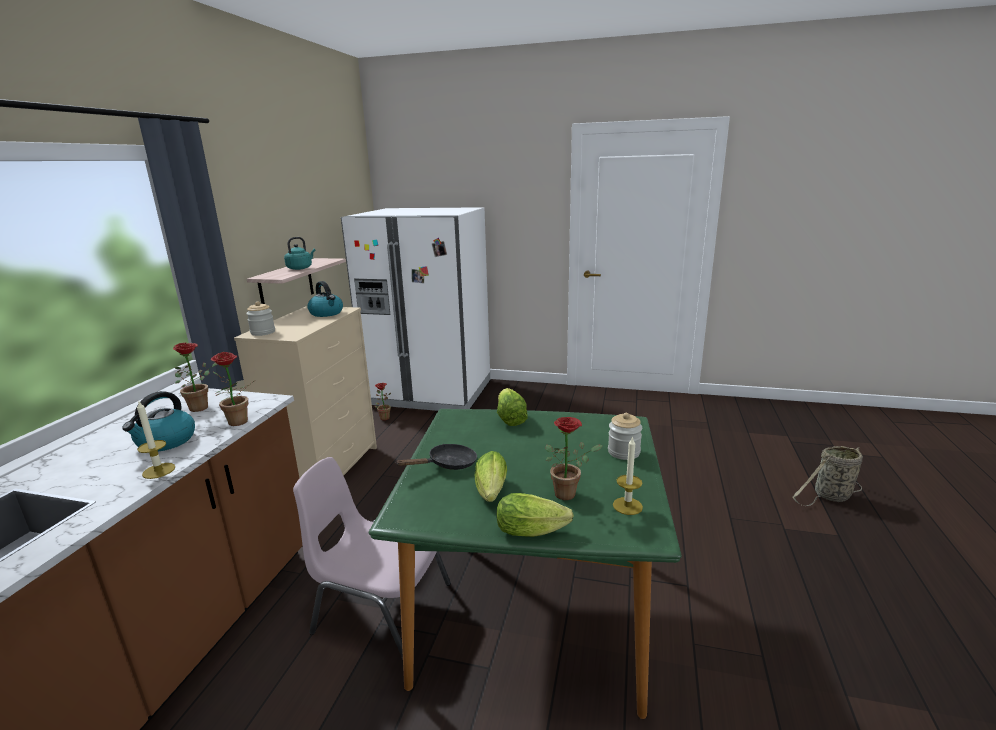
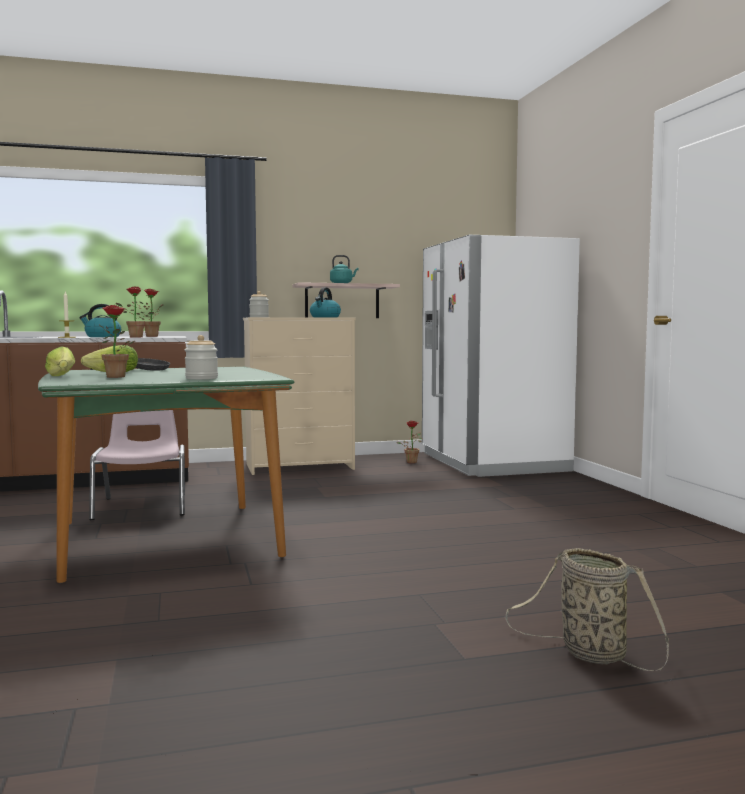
camera: 60 degrees right, 15 degrees down
lettuce [497,388,528,426] -> none
candle [613,436,643,515] -> none

